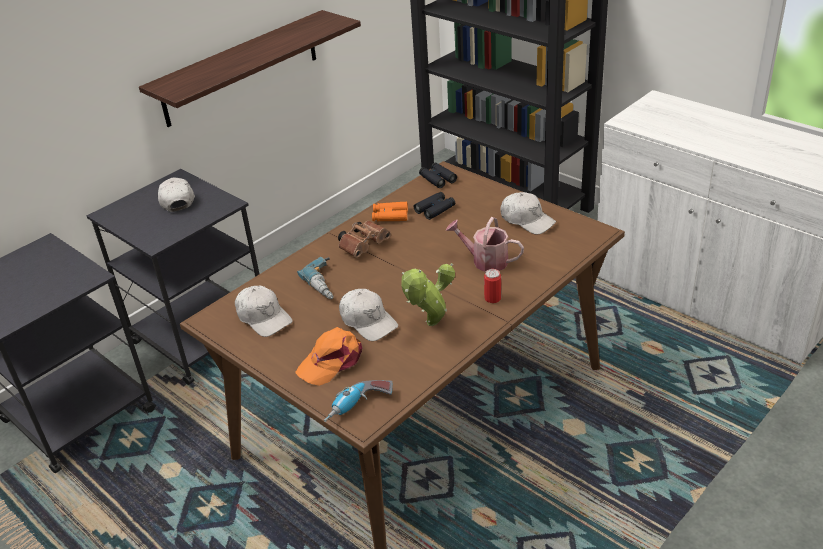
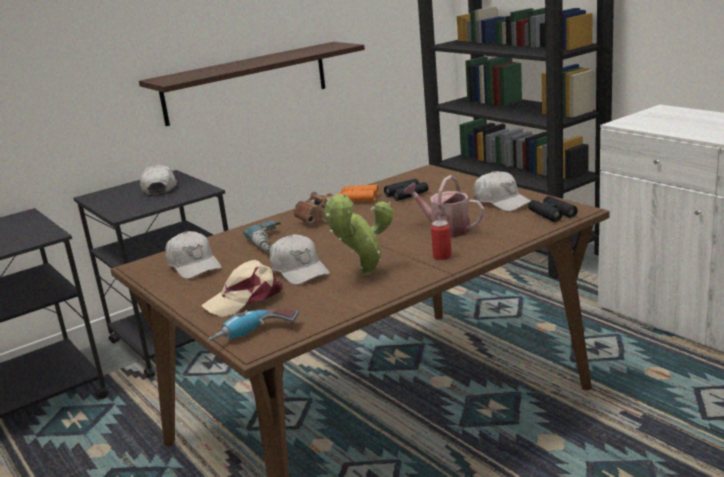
camera: 10 degrees right, 15 degrees down
orange cap [295,327,362,386] -> beige cap [202,260,283,317]
black binoculars [419,163,457,188] -> black binoculars moved to [528,196,578,222]

